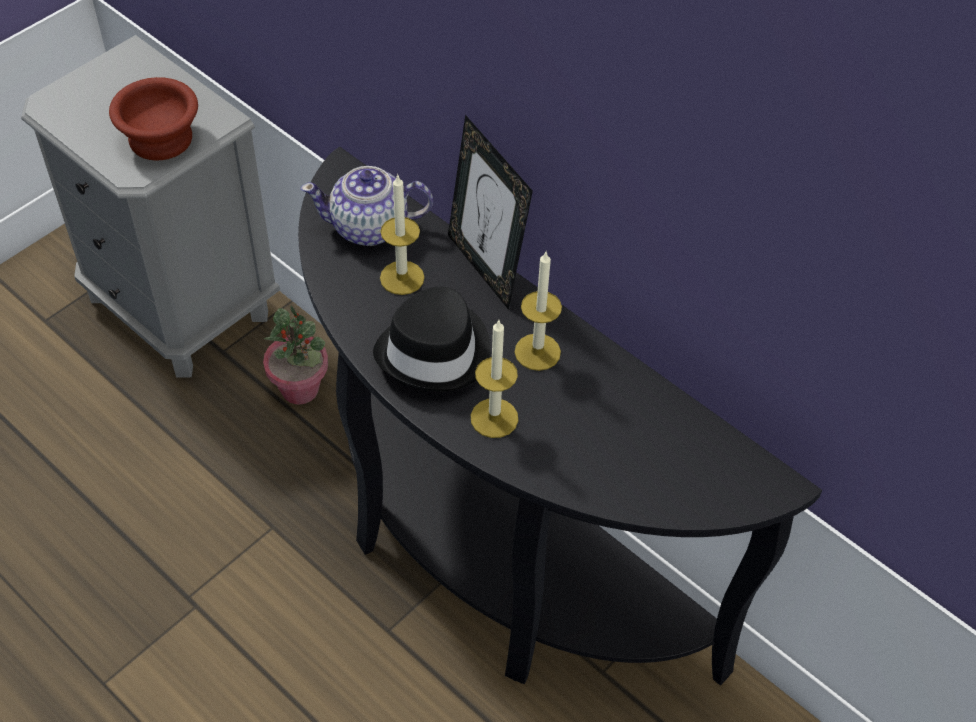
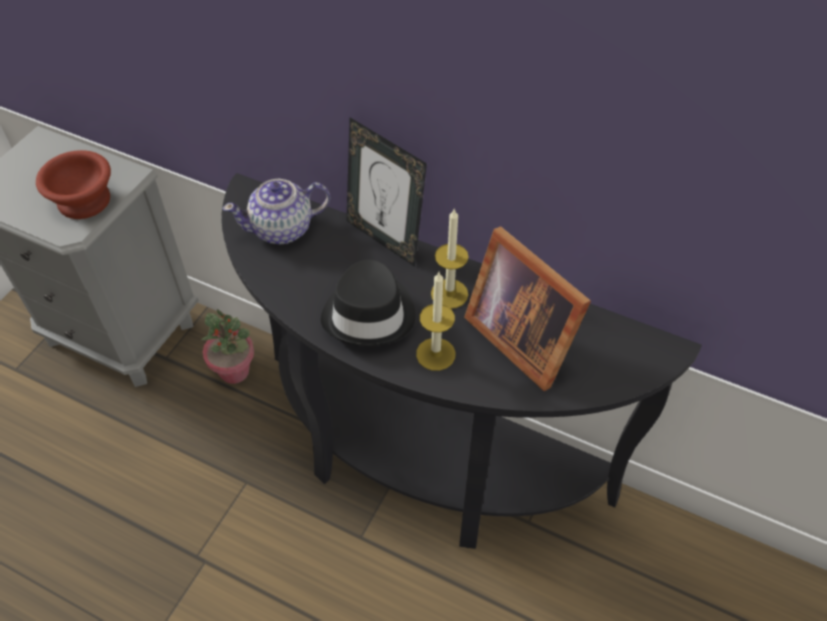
camera: 15 degrees left, 0 degrees up
candle [380,174,425,295] -> none
none -> picture frame [464,226,591,391]

